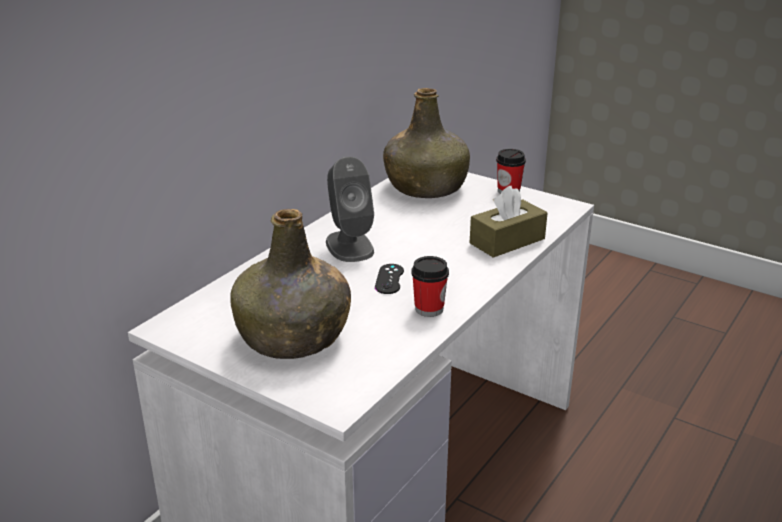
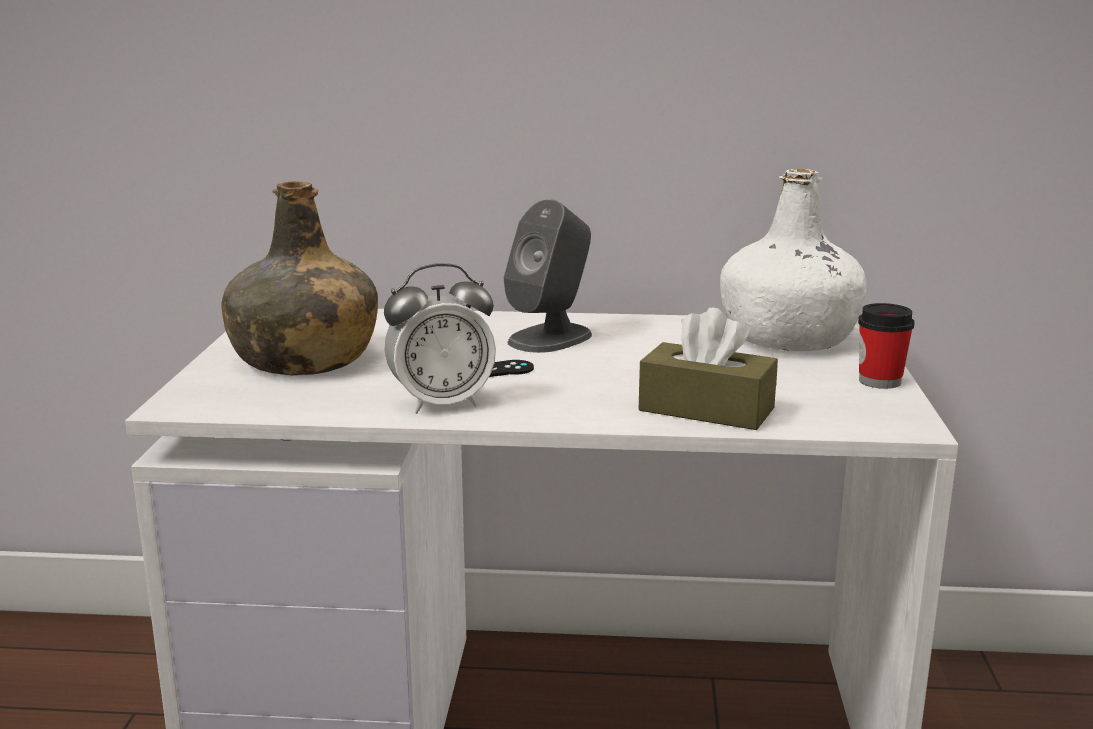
camera: 60 degrees right, 10 degrees down
green bottle [383,88,470,198] -> white bottle [720,168,867,351]
cup [411,256,449,317] -> alarm clock [384,263,496,414]

